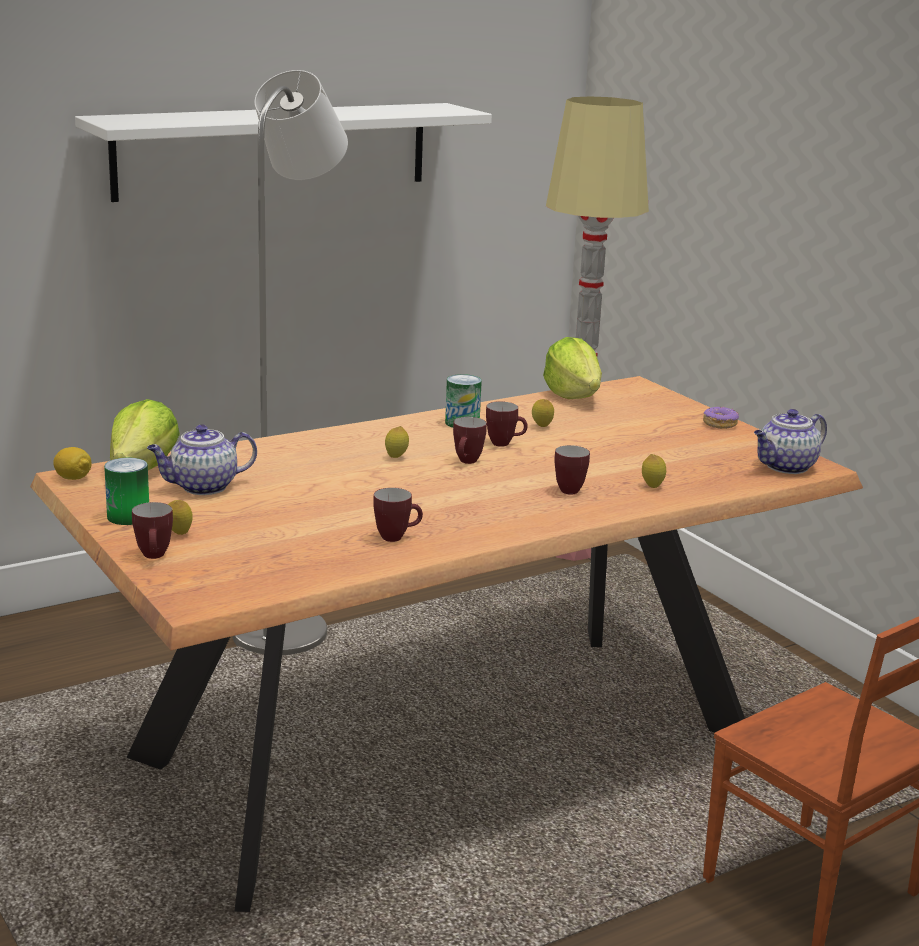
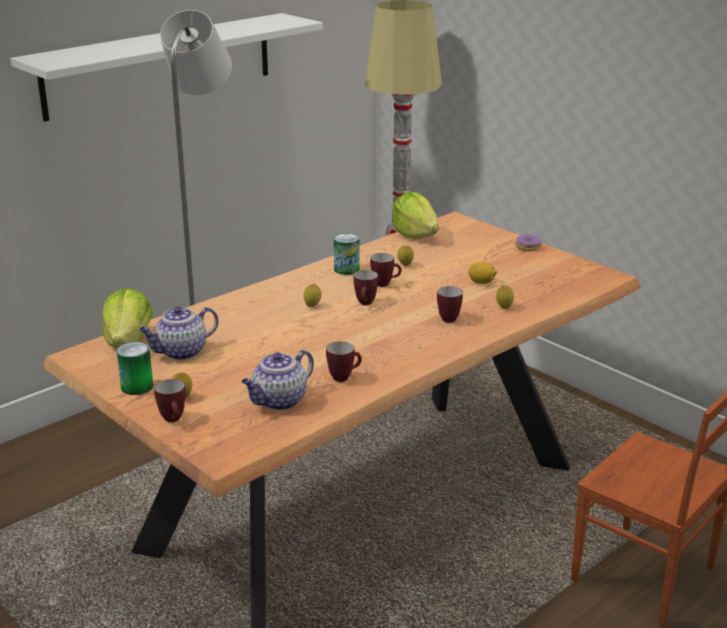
camera: 10 degrees left, 5 degrees up
lemon [53,447,92,480] -> lemon moved to [468,262,497,284]
teapot [754,409,827,474] -> teapot moved to [242,350,314,410]

